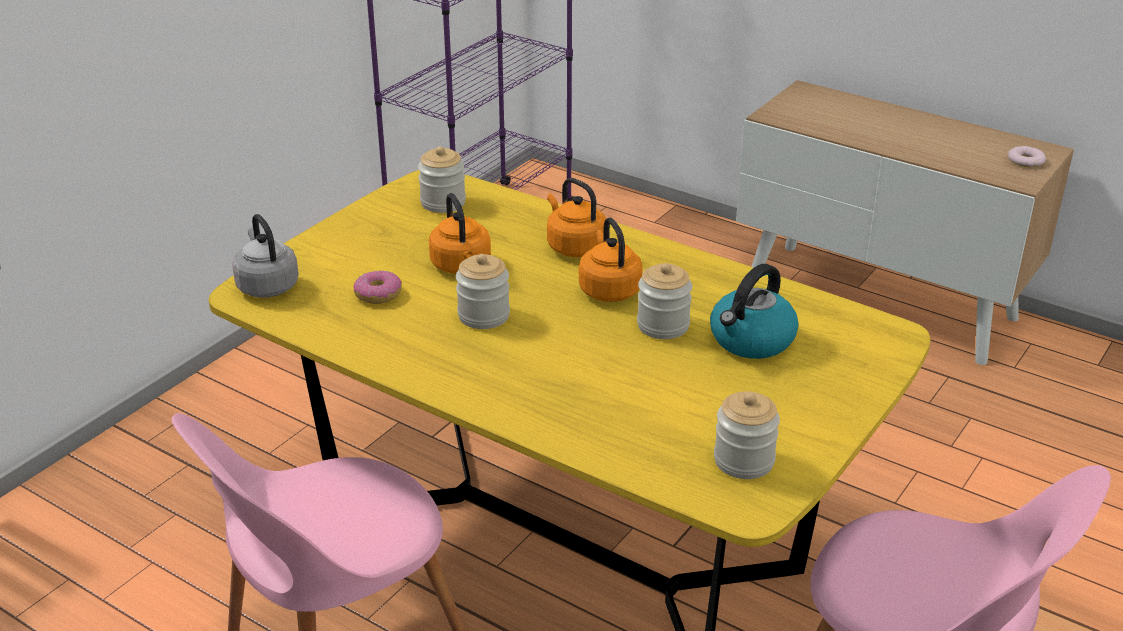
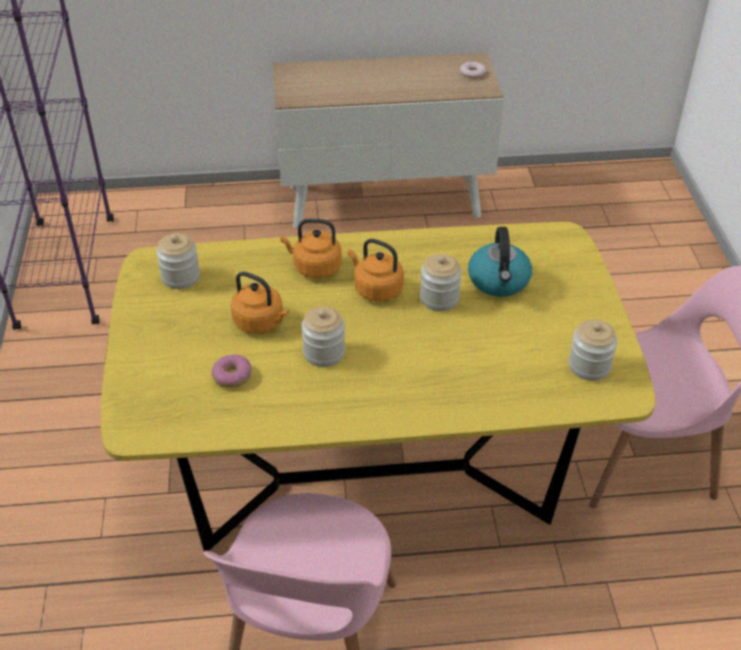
camera: 40 degrees left, 10 degrees up
grey kettle [232,214,299,298] -> none

